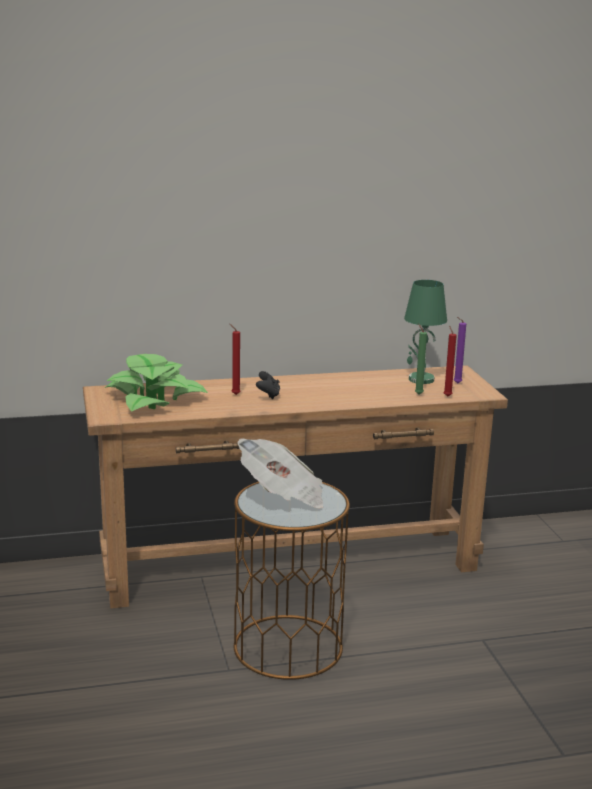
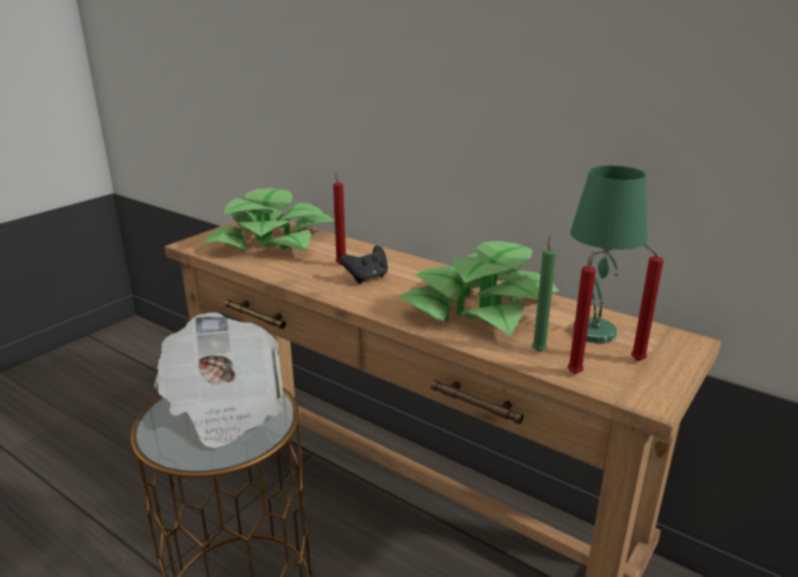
camera: 50 degrees right, 5 degrees up
purple candle [454,317,466,384] -> red candle [631,244,664,361]
none -> potted plant [398,241,560,336]

